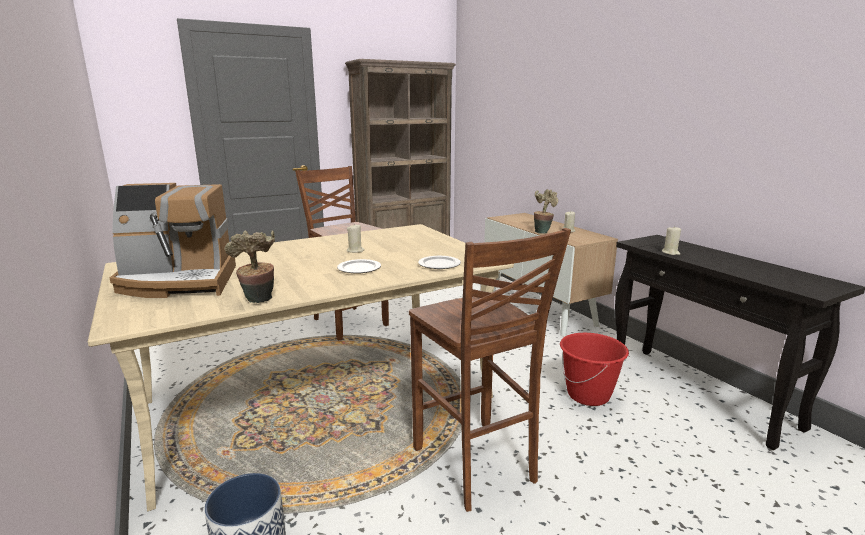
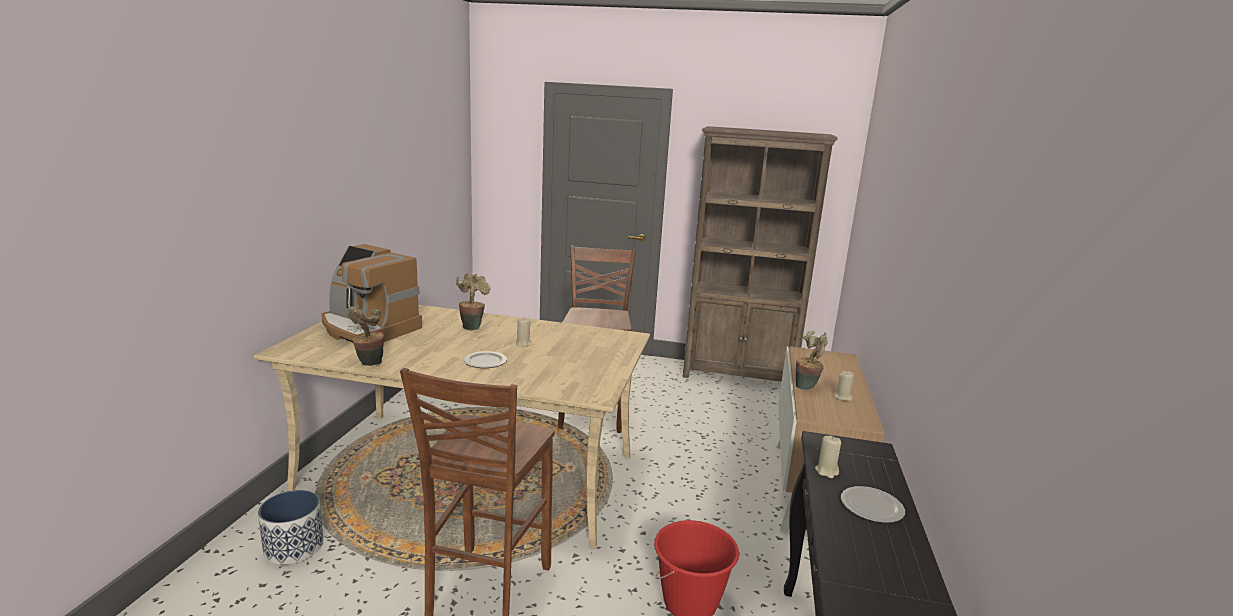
camera: 40 degrees right, 0 degrees up
plate [418,256,461,269] -> plate moved to [841,486,905,523]
none -> potted plant [456,273,490,331]

